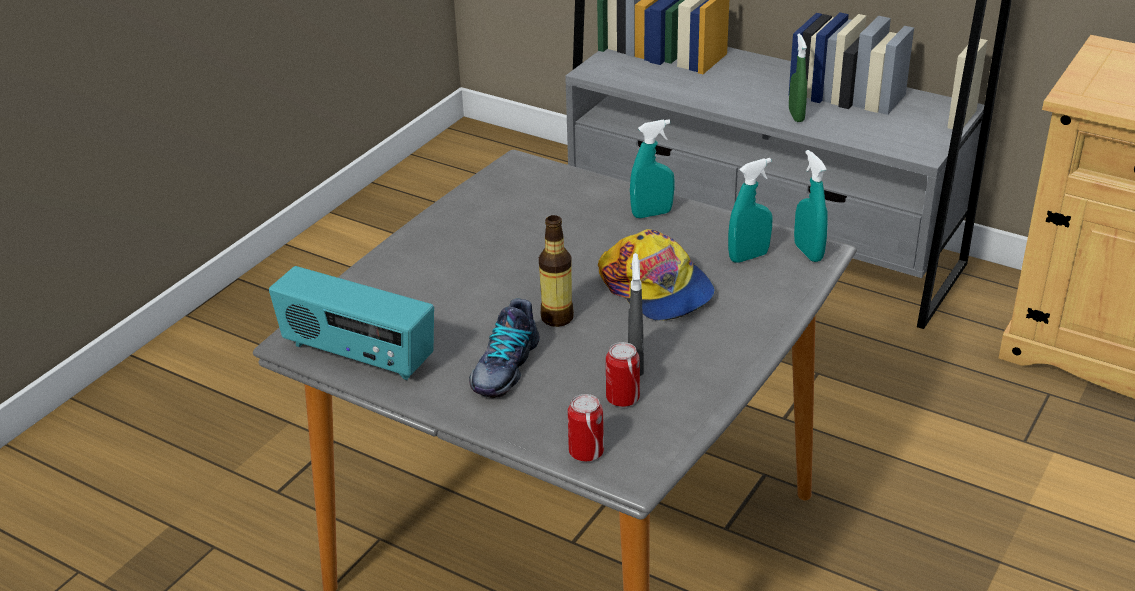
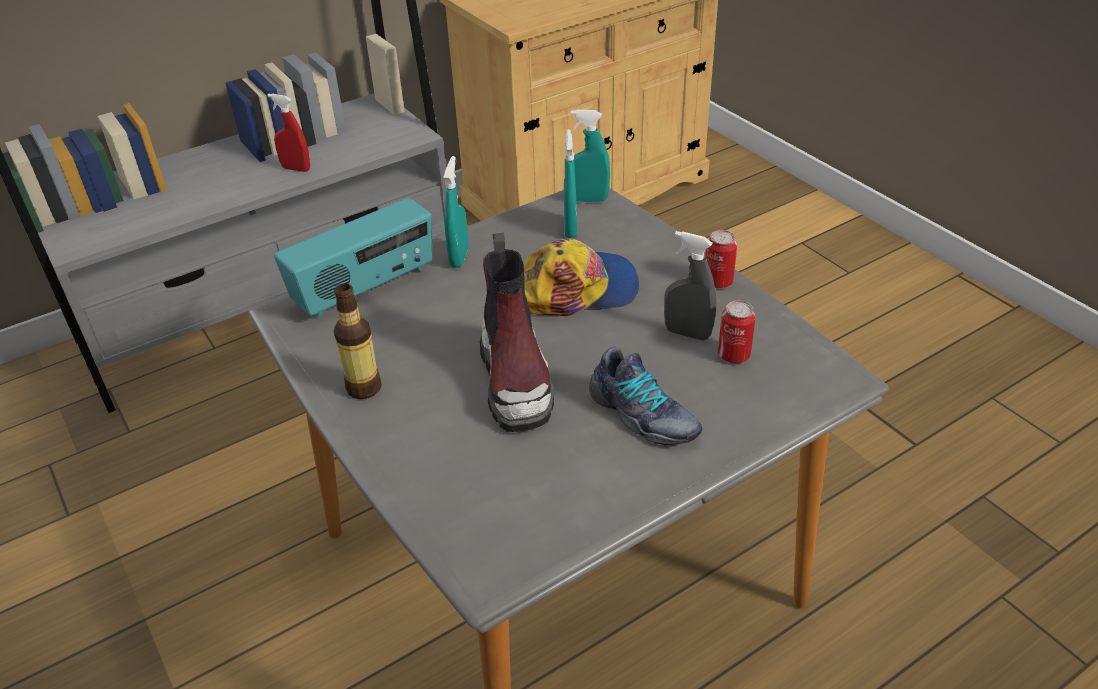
camera: 65 degrees left, 5 degrees up
radio [269,266,434,380] -> radio moved to [274,198,432,319]
bottle [539,215,574,327] -> bottle moved to [334,283,381,399]
can [568,394,604,461] -> can moved to [705,230,737,288]
green spray bottle [789,34,807,122] -> red spray bottle [267,94,310,172]
none -> boot [480,232,554,432]

